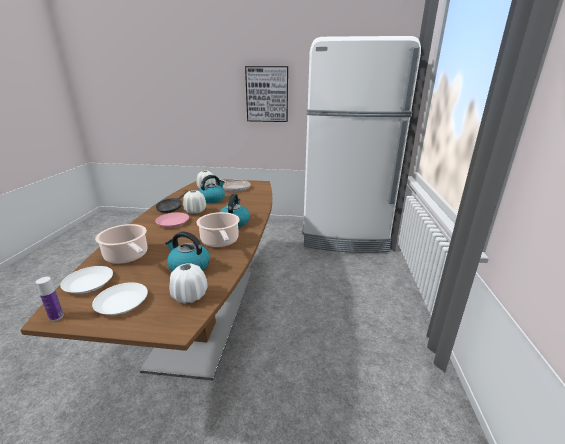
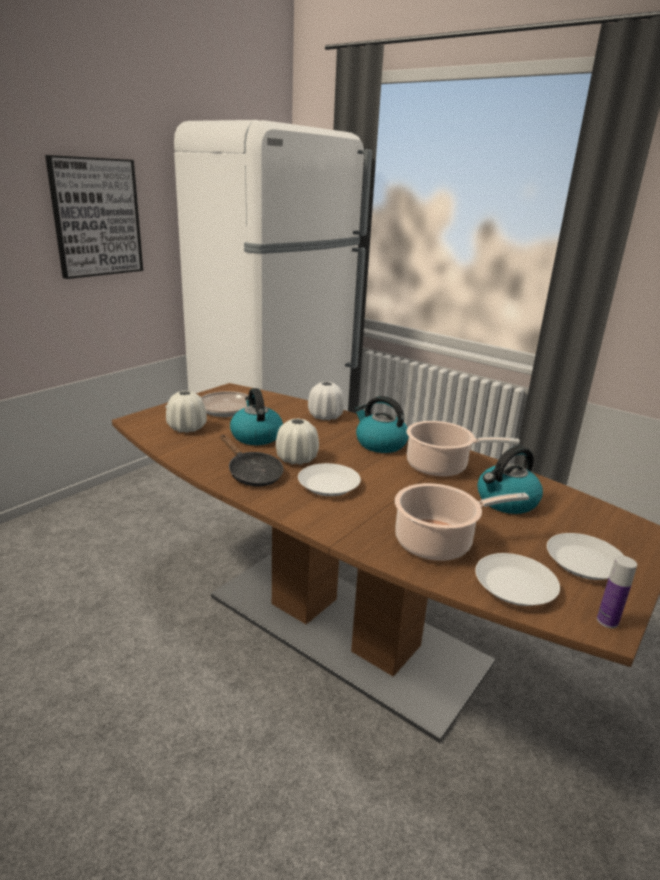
camera: 60 degrees left, 0 degrees up
pink plate [155,213,189,228] -> white plate [298,463,361,496]
white vase [170,263,208,304] -> white vase moved to [308,381,344,420]

